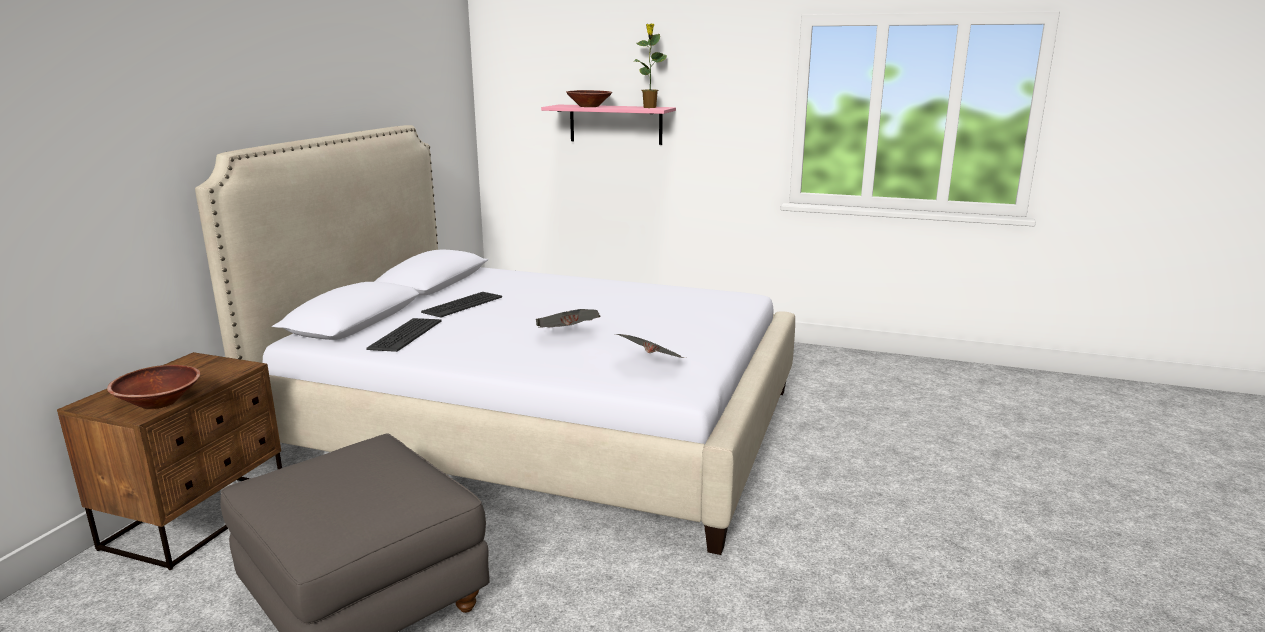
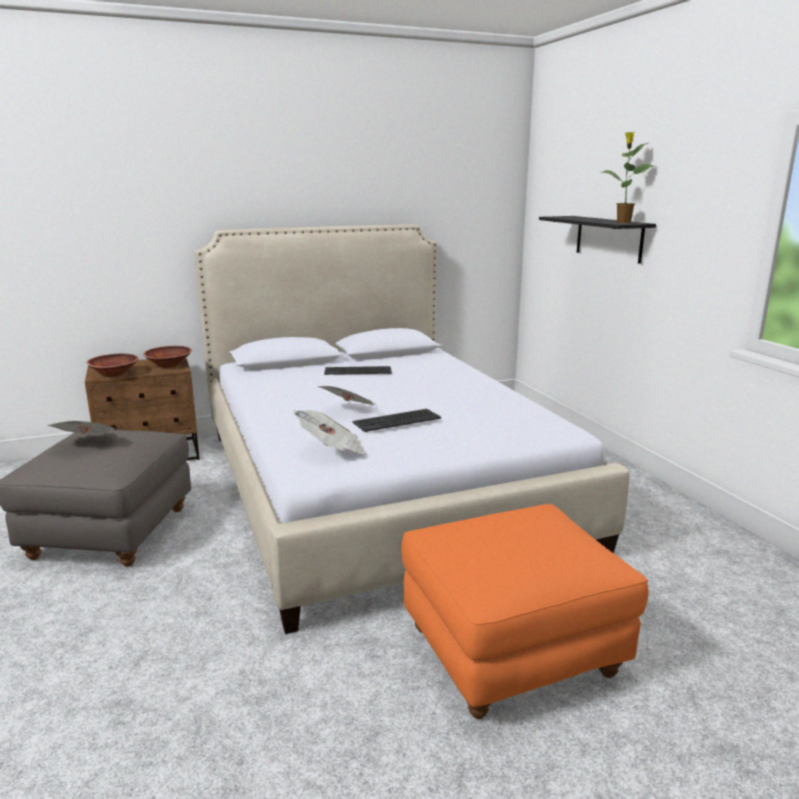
camera: 50 degrees right, 0 degrees up
keyboard [366,318,442,352] -> keyboard moved to [352,409,441,432]
pink shelf [541,105,676,145] -> black shelf [539,216,656,264]
brown bowl [566,90,612,107] -> brown bowl moved to [143,346,192,368]
none -> newspaper [47,421,115,434]
none -> orange ottoman [401,504,648,719]

